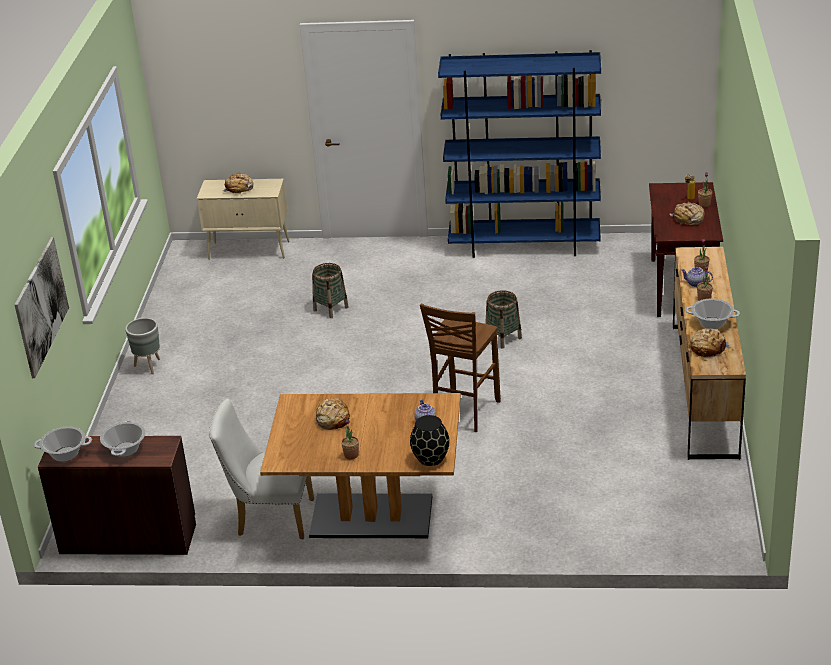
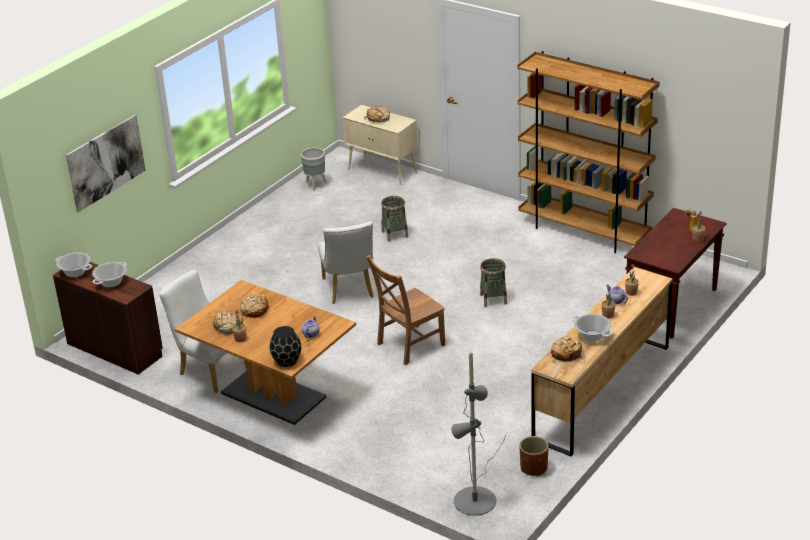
camera: 30 degrees right, 0 degrees up
grey planter [125,318,160,374] -> grey planter moved to [301,148,327,191]
brown stool [420,304,501,432] -> brown chair [366,255,445,365]
blue bookcase [438,50,601,258] -> brown bookcase [517,51,659,253]
bread [670,202,705,225] -> bread moved to [212,310,243,334]
none -> white chair [318,222,374,304]
none -> grey floor lamp [451,352,506,516]
none -> brown planter [519,436,549,476]

